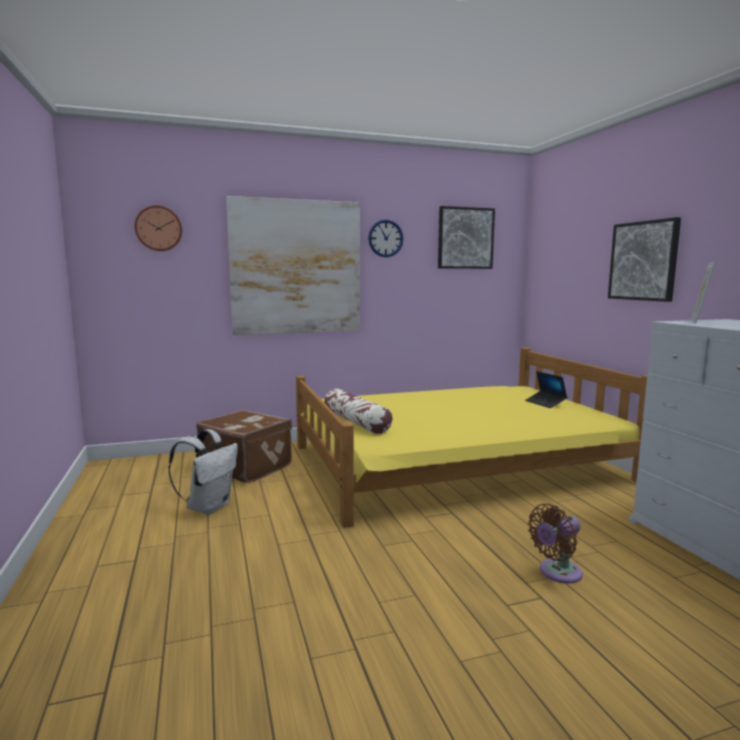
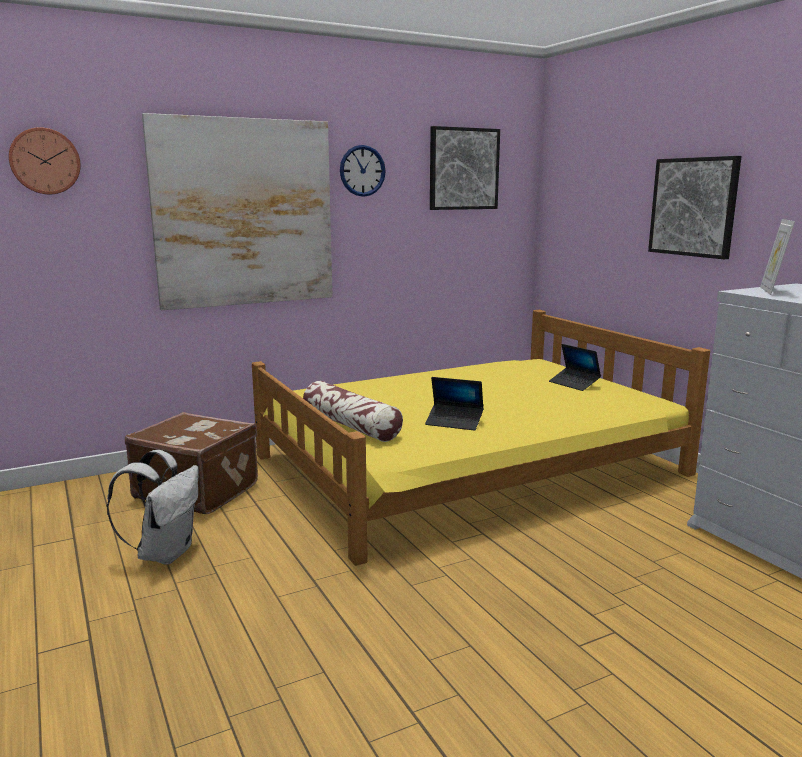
camera: 10 degrees left, 5 degrees up
brown fan [528,504,583,584] -> none
none -> laptop [425,377,484,431]

